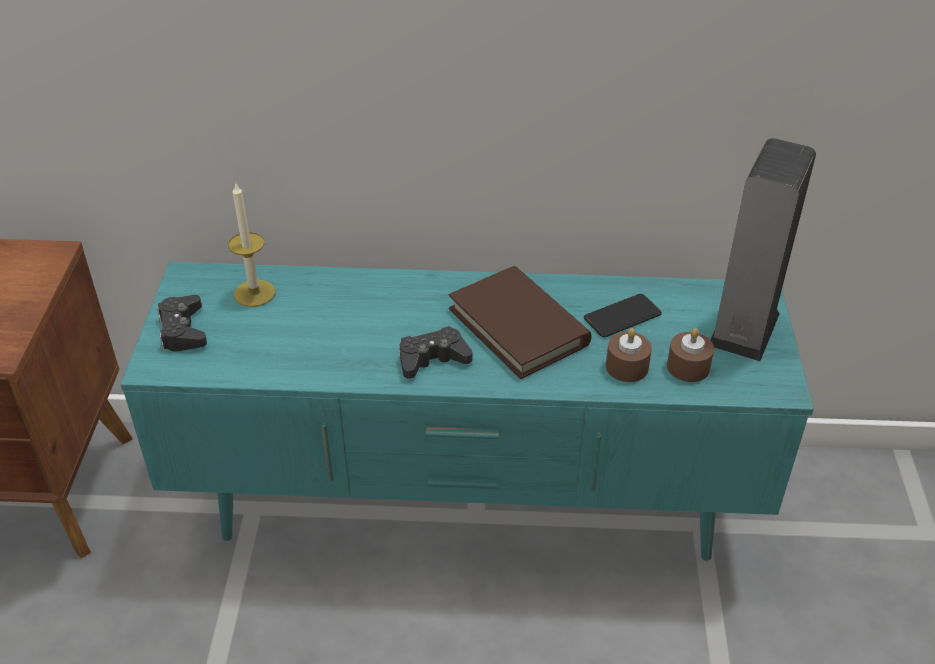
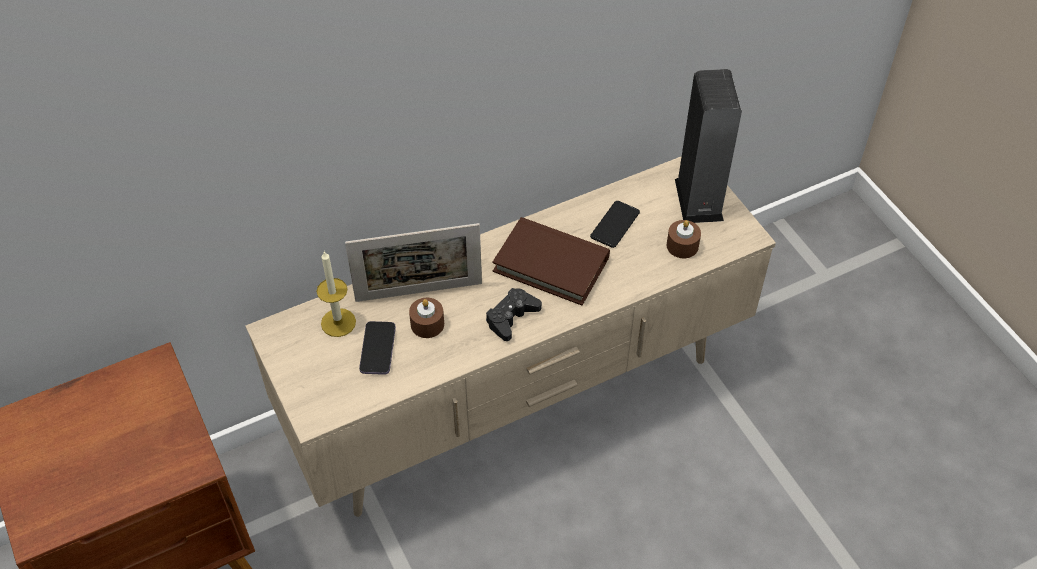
camera: 30 degrees left, 10 degrees up
turquoise tv stand [120,262,814,561] -> beige tv stand [245,156,776,517]
black game controller [157,295,207,352] -> none
brown candle [606,328,652,382] -> brown candle moved to [409,298,444,338]
none -> picture frame [345,223,482,302]
none -> phone [359,321,396,375]

